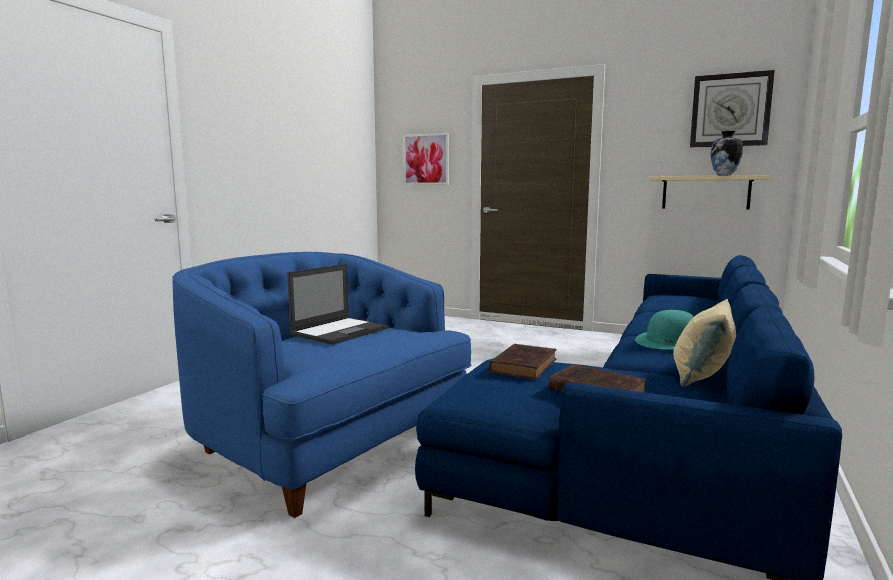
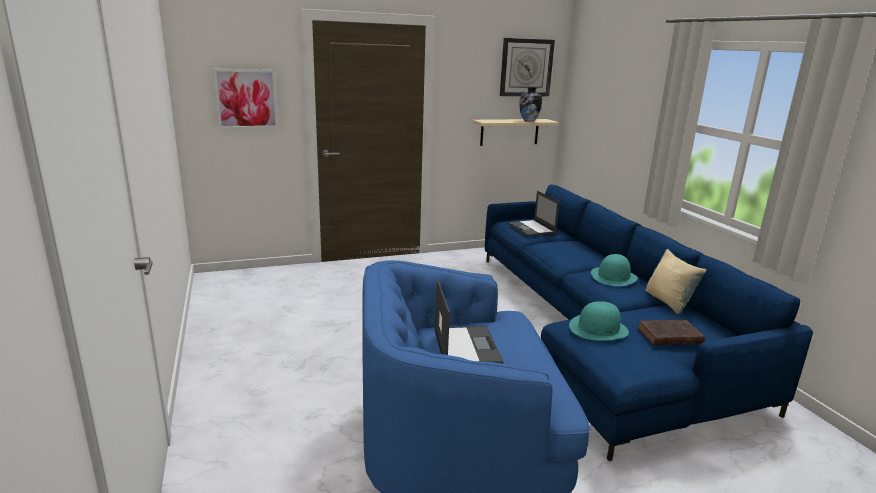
camera: 45 degrees left, 10 degrees up
brown book [488,344,557,379] -> turquoise hat [569,301,629,341]
none -> laptop [508,191,560,237]

